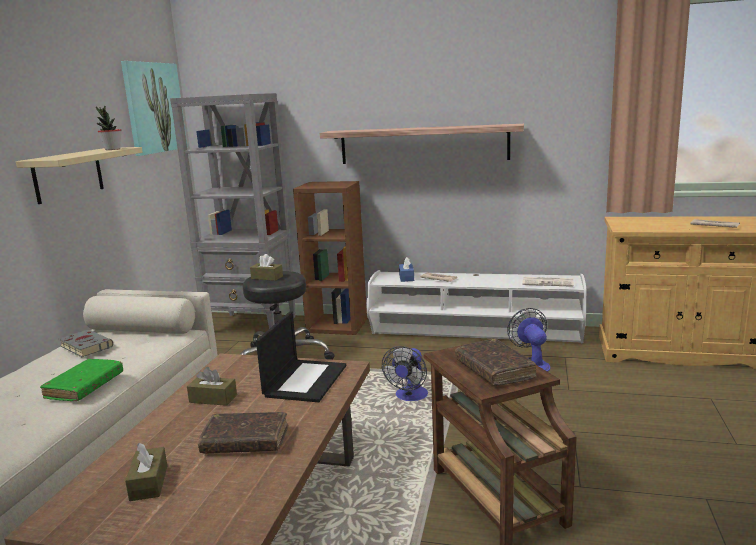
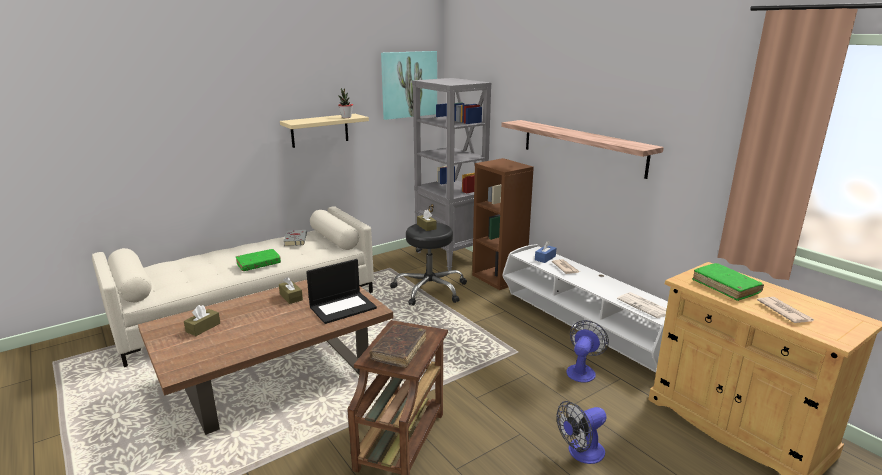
camera: 40 degrees right, 5 degrees up
brown book [198,412,288,454] -> none
fan [382,346,428,401] -> fan moved to [557,401,607,464]
none -> green book [692,263,764,301]

